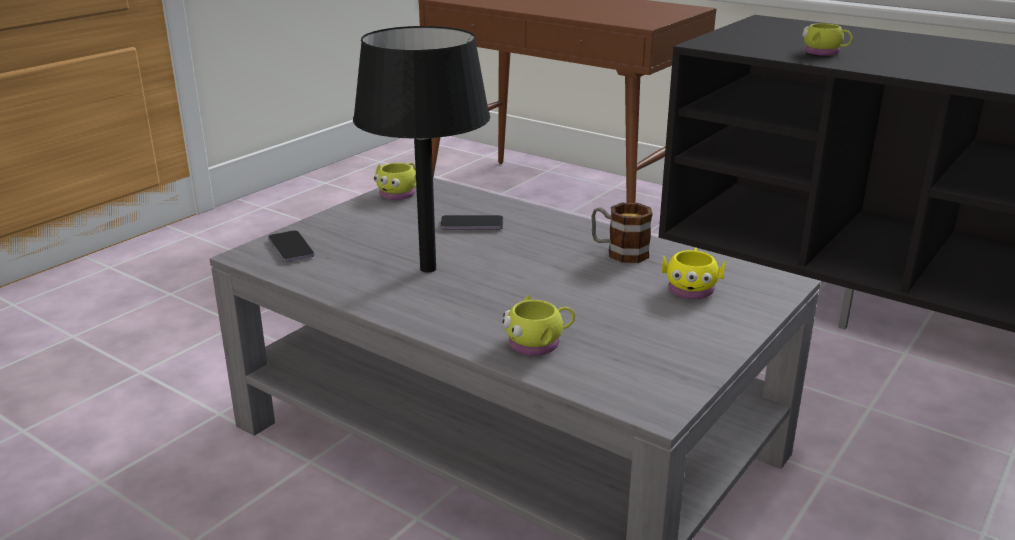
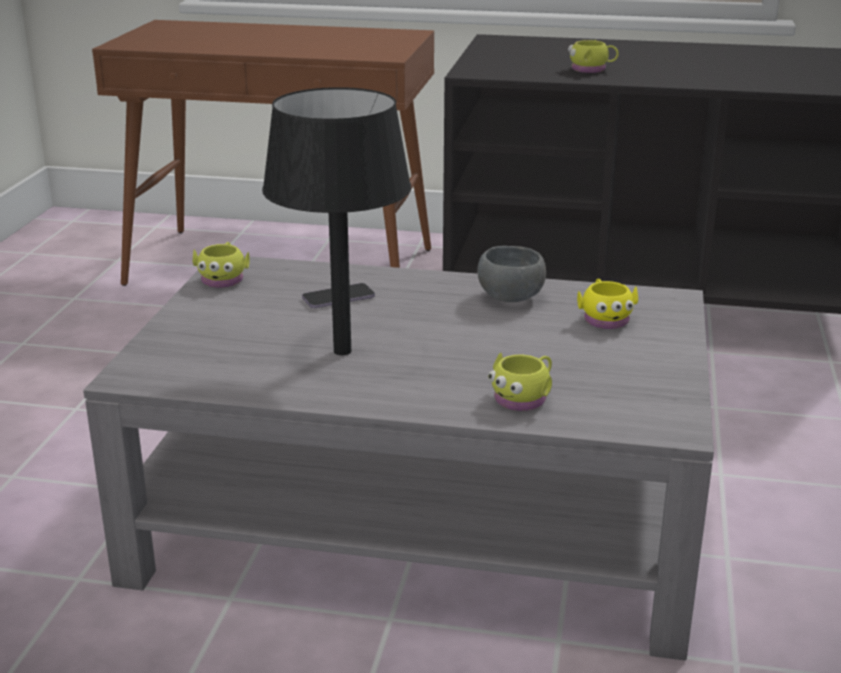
camera: 25 degrees left, 0 degrees up
phone [268,230,315,262] -> none
mug [591,203,653,263] -> grey bowl [477,246,546,302]

